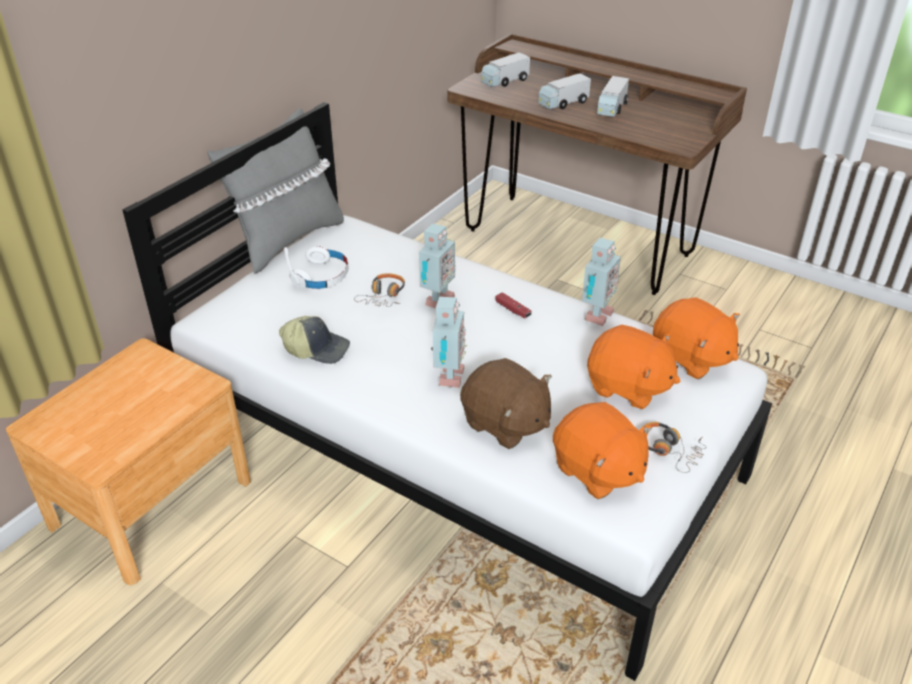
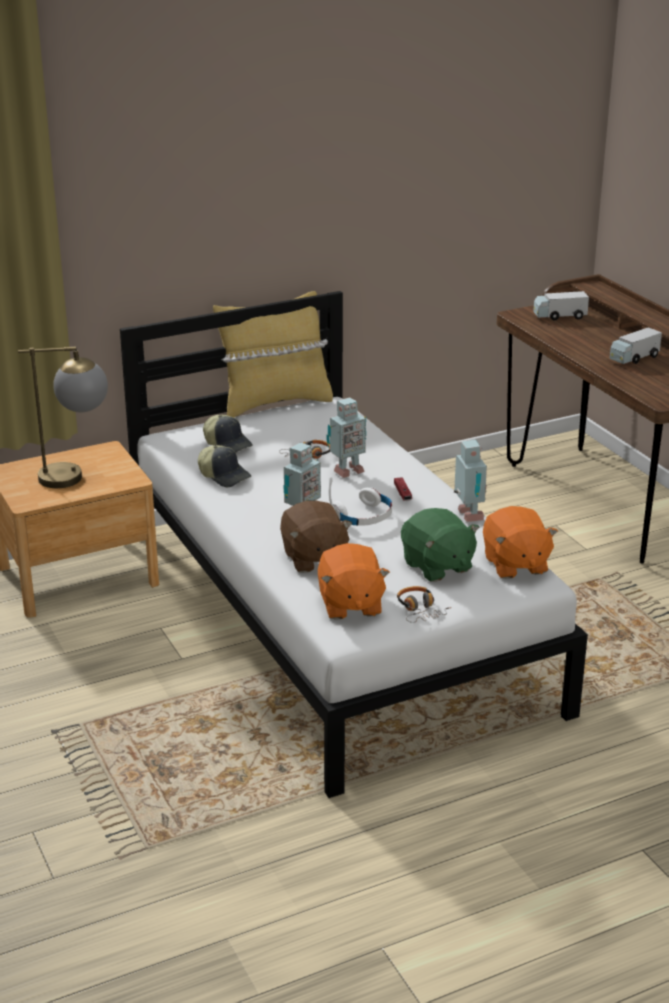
camera: 30 degrees right, 10 degrees down
grey pillow [208,109,344,274] -> yellow pillow [213,291,333,417]
white headphones [284,246,348,289] -> white headphones moved to [329,477,392,526]
toy truck [539,73,591,109] -> none
toy robot [582,238,621,326] -> toy robot turned 75 degrees counterclockwise [454,439,487,522]
orange plush toy [587,325,680,409] -> green plush toy [401,508,479,582]
none -> table lamp [18,347,108,488]
none -> cap [203,415,253,453]

